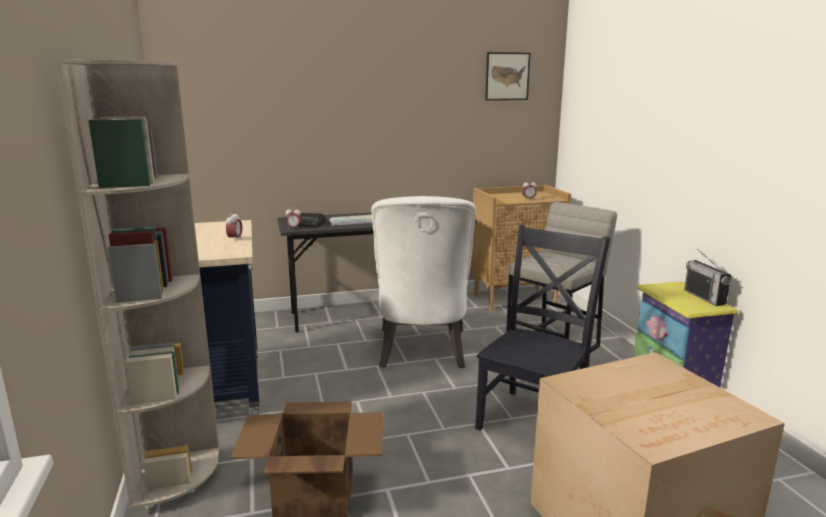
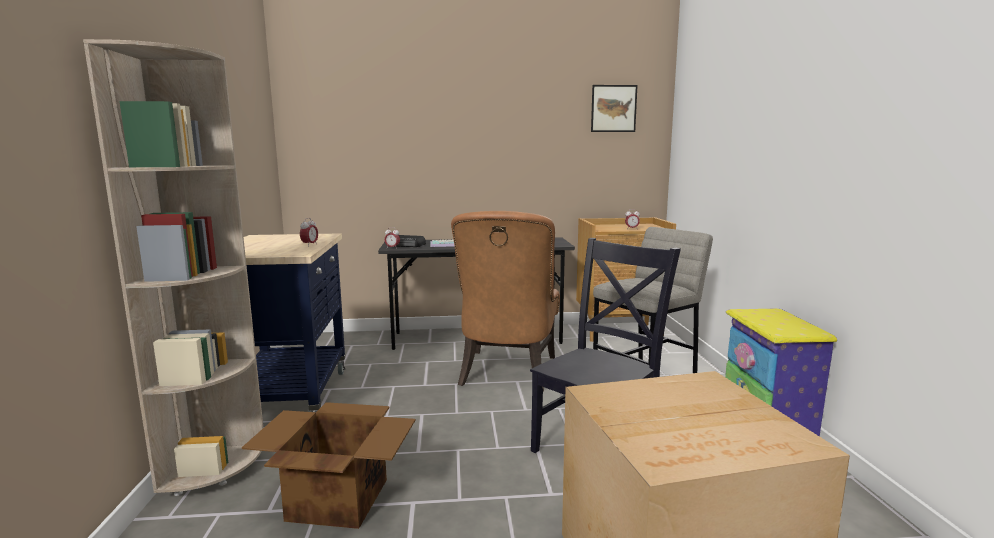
camera: 10 degrees right, 5 degrees down
white chair [371,196,476,368] -> brown chair [451,211,560,392]
radio [684,249,731,306] -> none

